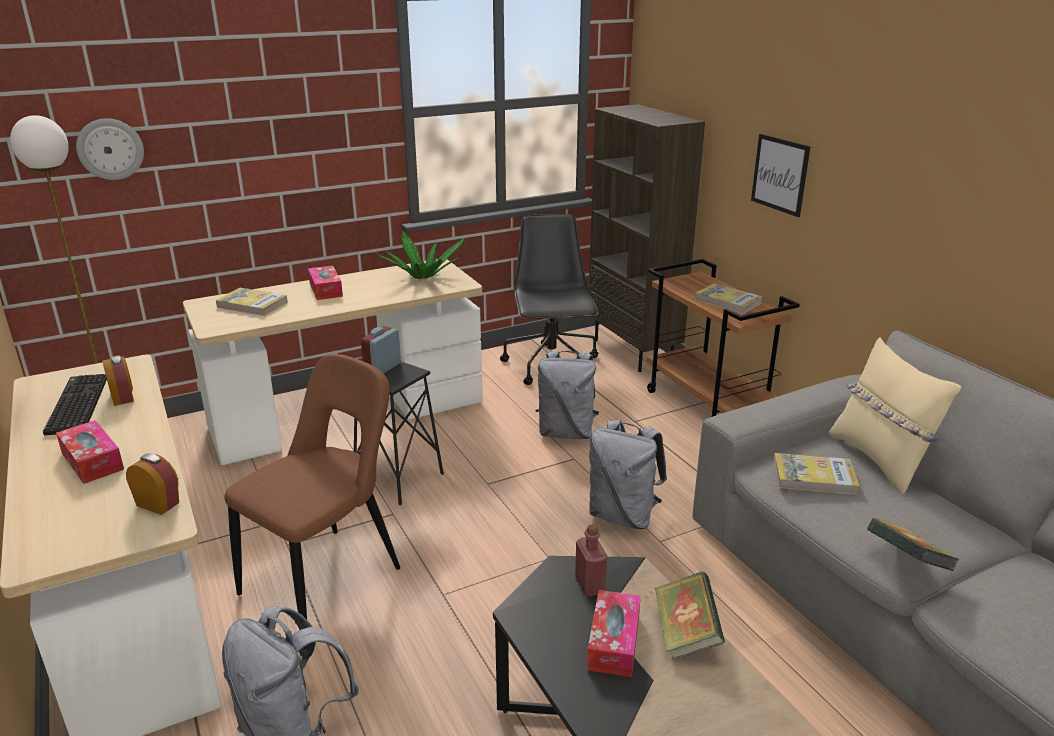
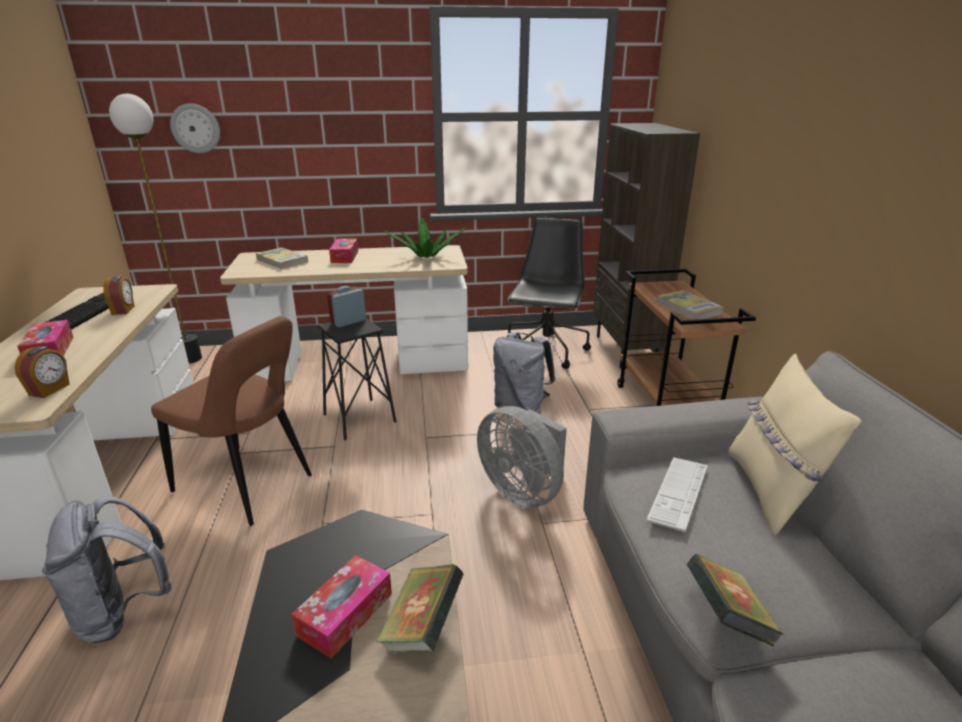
camera: 20 degrees right, 0 degrees up
alarm clock [126,453,179,515] -> alarm clock turned 60 degrees clockwise [14,346,70,398]
brown chair [225,354,400,619] -> brown chair turned 60 degrees clockwise [151,316,312,526]
red bottle [575,524,608,596] -> none
grey backpack [589,420,667,529] -> grey fan [477,406,567,508]
picture [751,134,811,217] -> none
book [773,453,860,495] -> keyboard [646,457,708,532]

